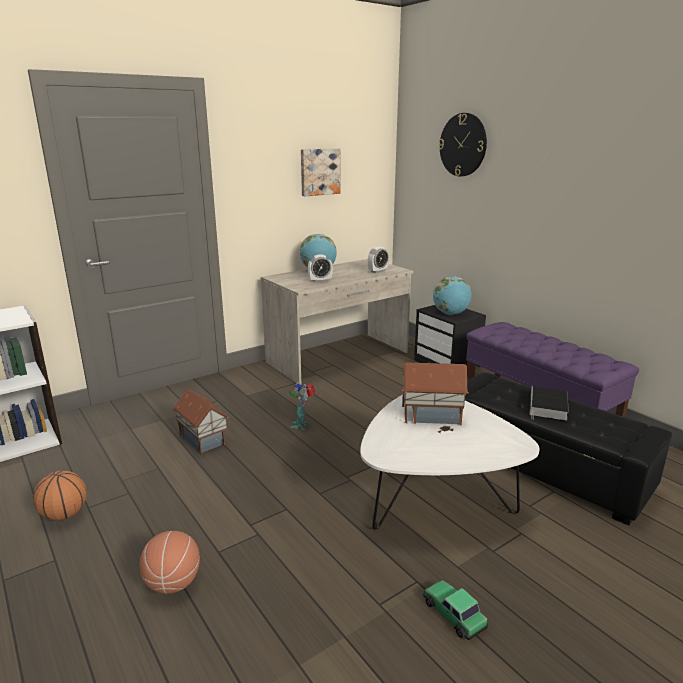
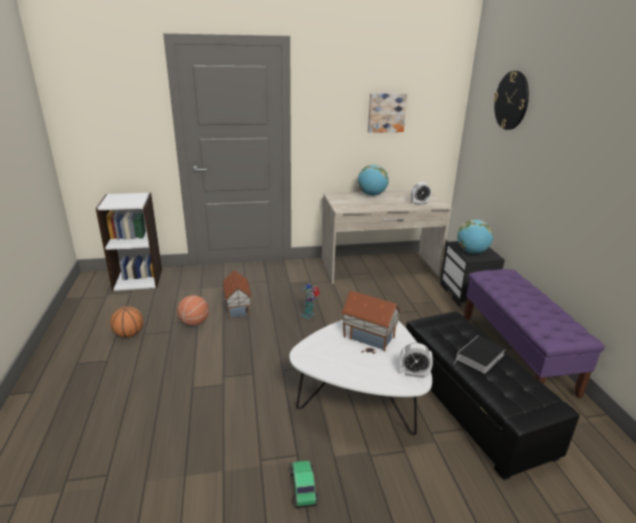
camera: 25 degrees right, 5 degrees up
basketball [139,531,200,594] -> basketball moved to [177,295,209,326]
alarm clock [308,254,333,282] -> alarm clock moved to [400,343,433,378]

